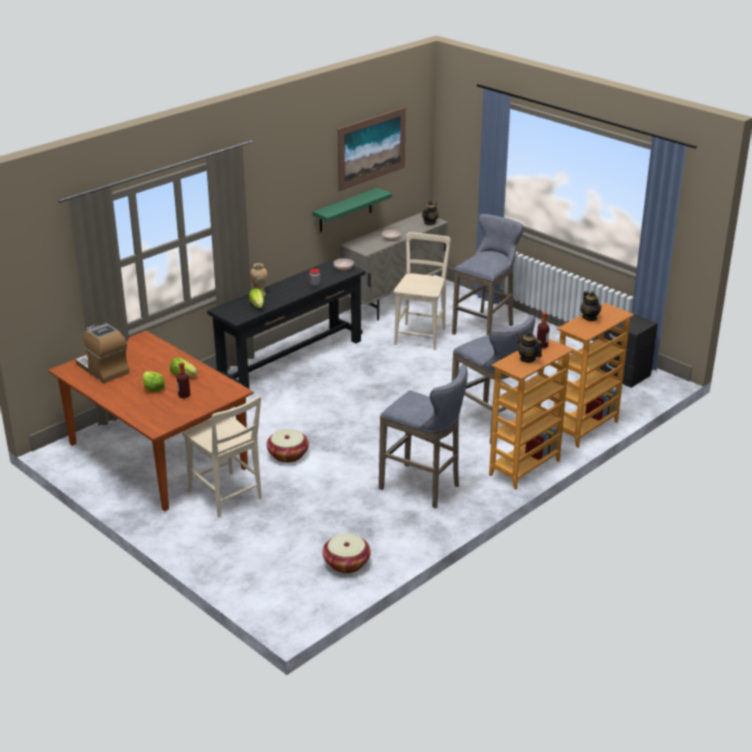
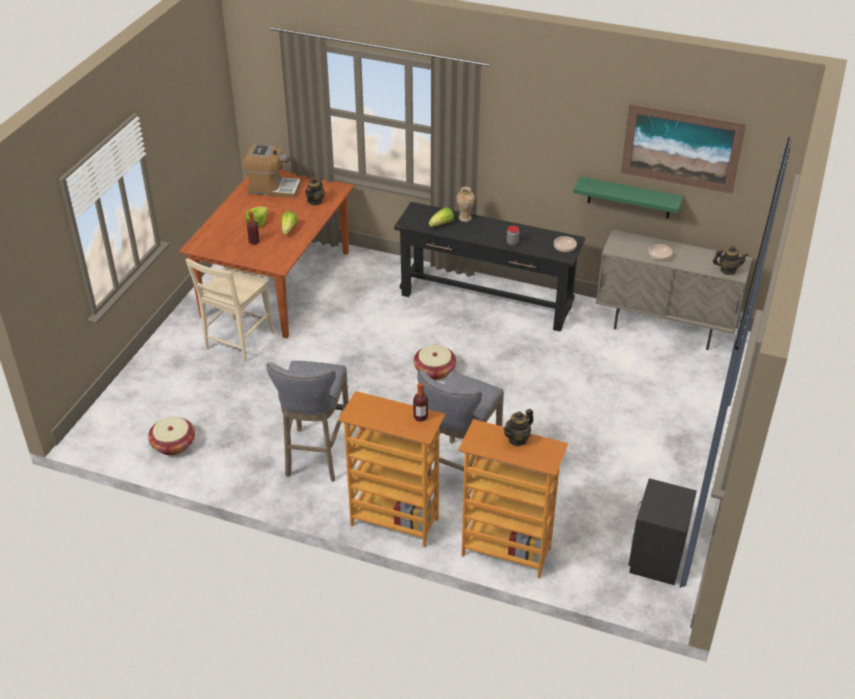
camera: 65 degrees right, 10 degrees up
coffee machine [76,323,130,384] -> coffee machine turned 75 degrees clockwise [243,144,301,198]
basket [266,429,309,463] -> basket moved to [414,345,456,380]
beige chair [394,232,451,350] -> none
grey stool [452,214,523,335] -> none
teapot [517,331,542,363] -> teapot moved to [305,177,325,205]

